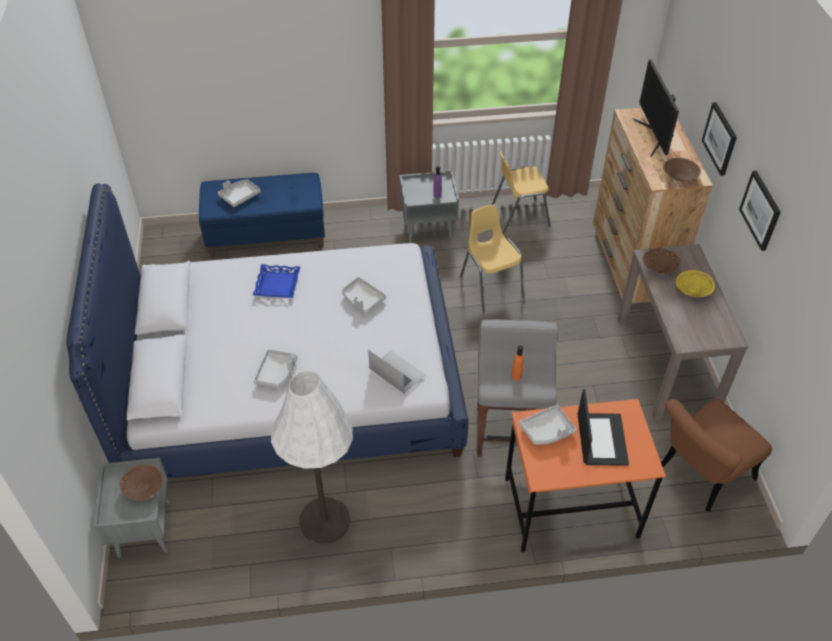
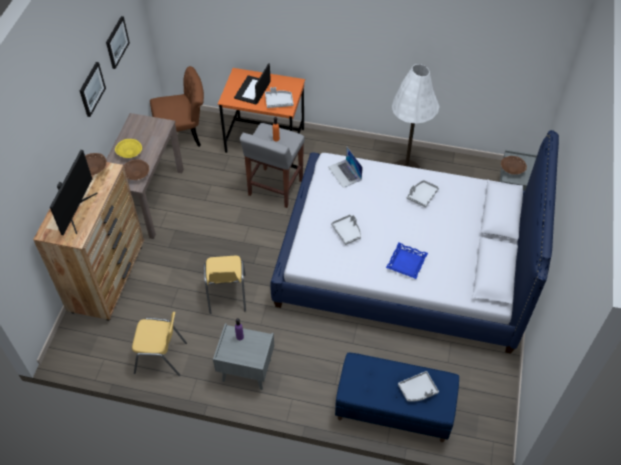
camera: 160 degrees left, 5 degrees up
picture [702,102,737,176] -> picture moved to [106,16,130,69]

